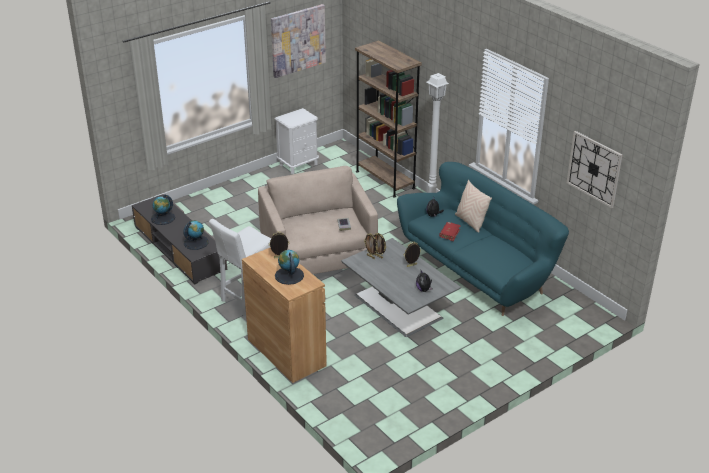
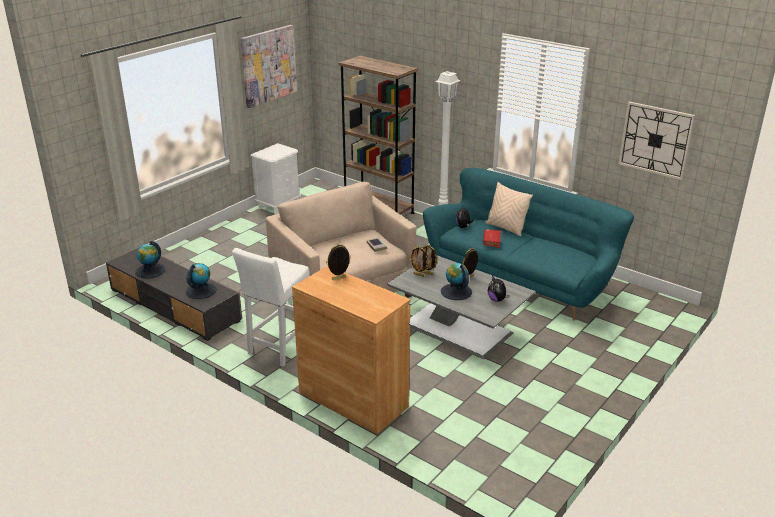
camera: 15 degrees left, 5 degrees down
globe [275,250,304,285] -> globe moved to [441,263,472,300]

